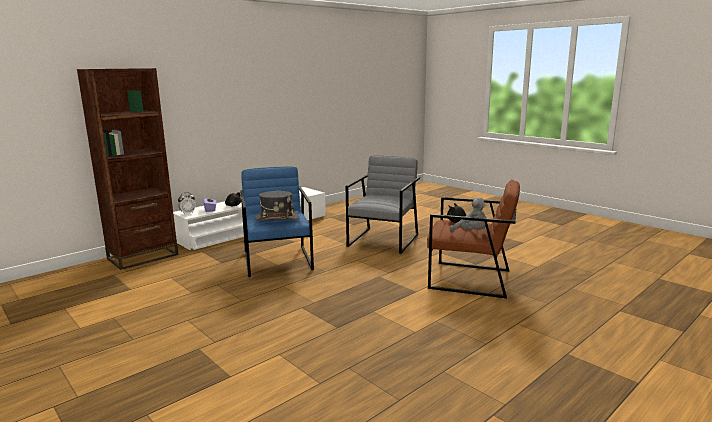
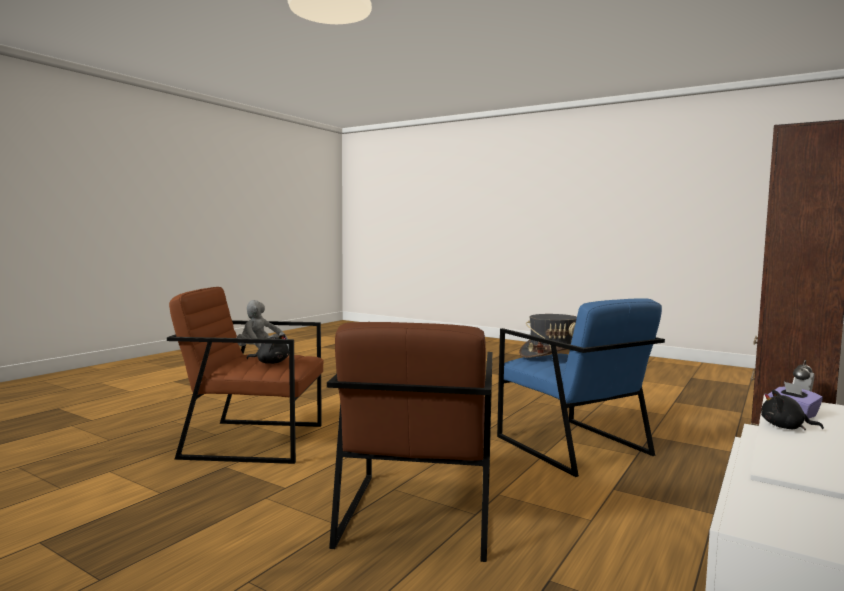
camera: 165 degrees right, 10 degrees down
grey armchair [346,155,420,254] -> brown armchair [327,322,492,562]

